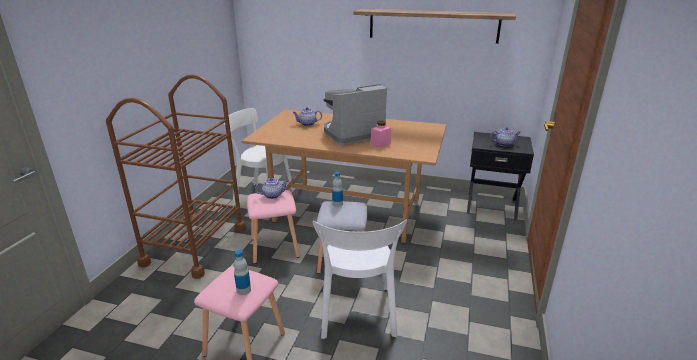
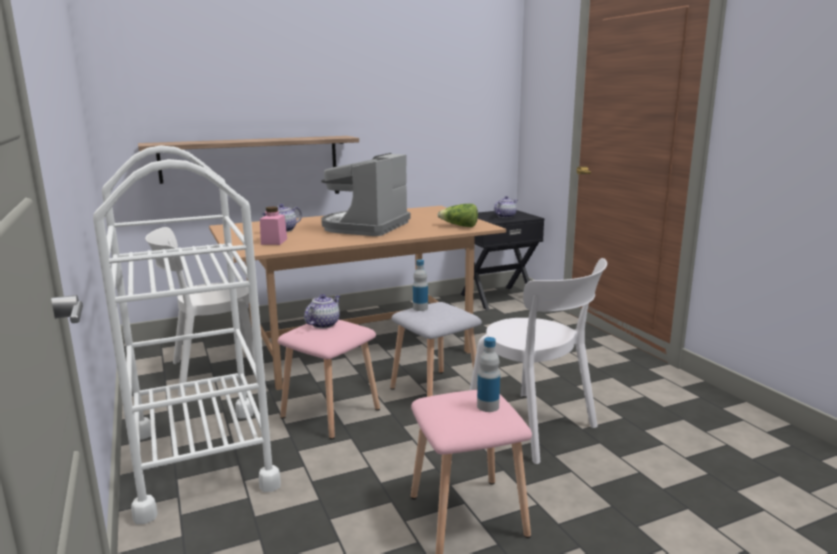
camera: 40 degrees left, 10 degrees down
brown cart [106,74,246,279] -> white cart [93,145,281,524]
shelf [353,9,516,44] -> shelf moved to [138,136,359,184]
pink jar [370,121,391,148] -> pink jar moved to [260,207,287,245]
none -> lettuce [437,204,478,227]

